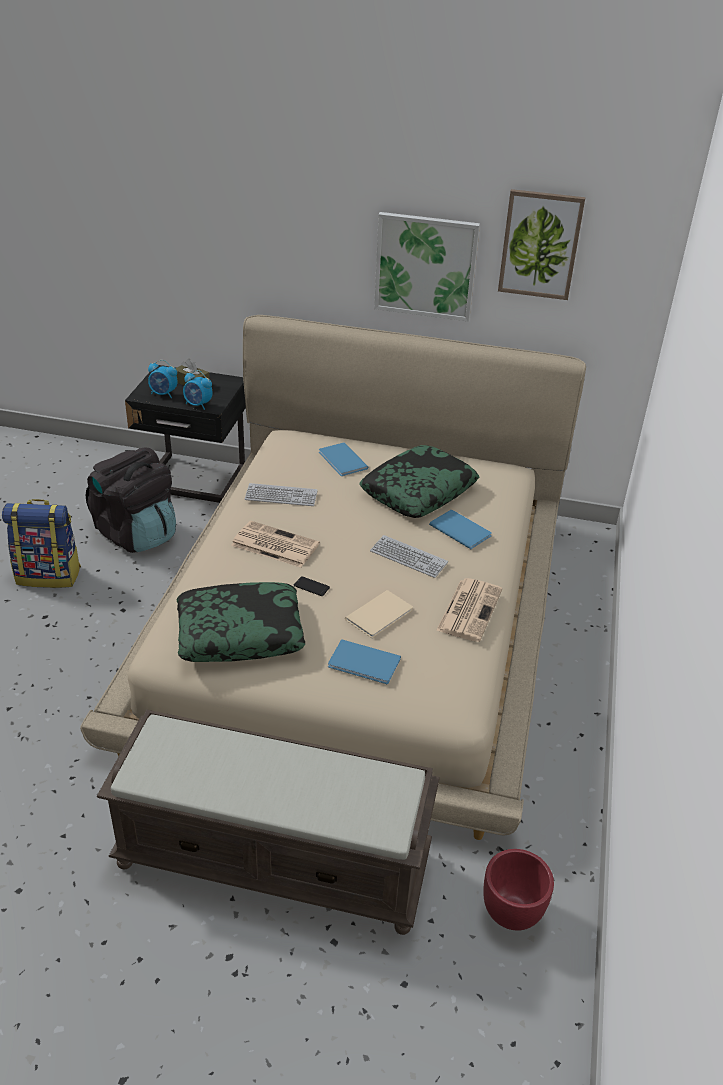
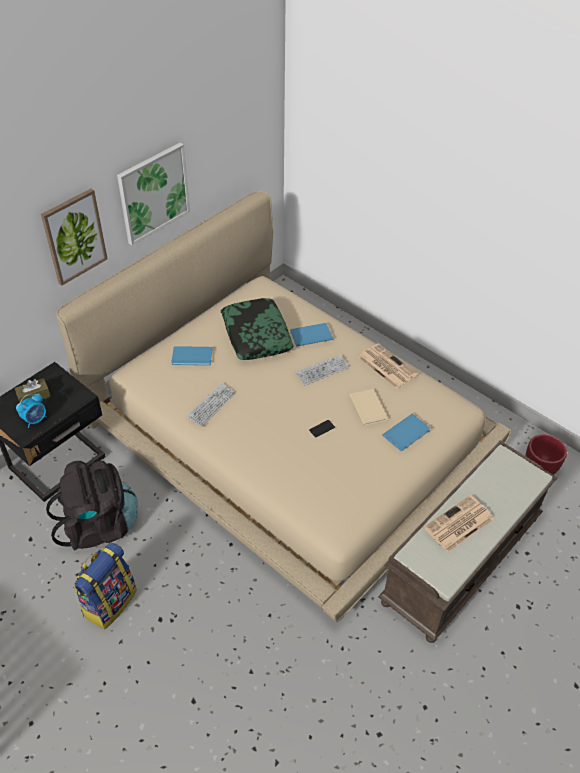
camera: 60 degrees left, 10 degrees up
pillow [177,582,305,662] -> none
alarm clock [183,370,213,410] -> none
newspaper [231,521,320,568] -> newspaper moved to [424,495,494,553]
picture [498,189,585,300] -> picture moved to [41,189,108,286]

